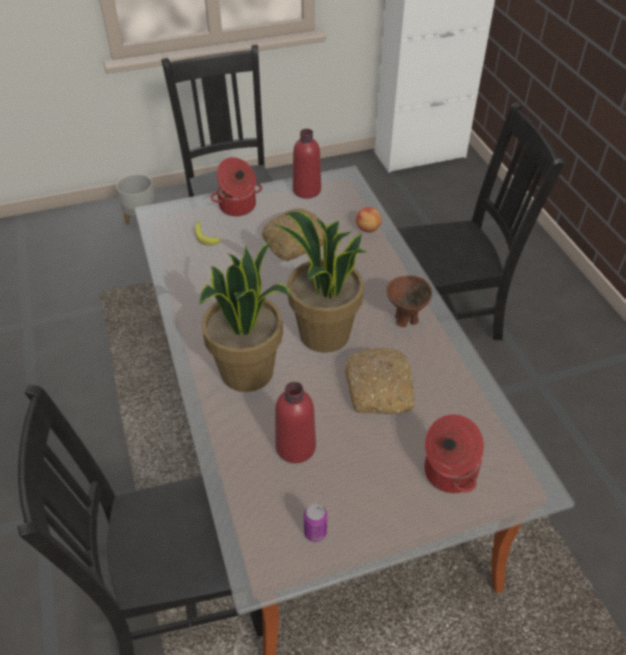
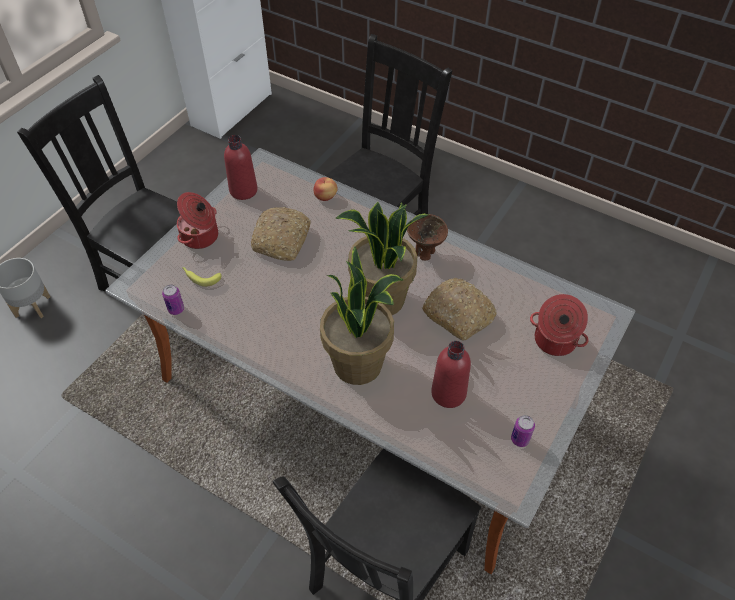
camera: 40 degrees left, 5 degrees up
none -> can [162,285,184,315]

